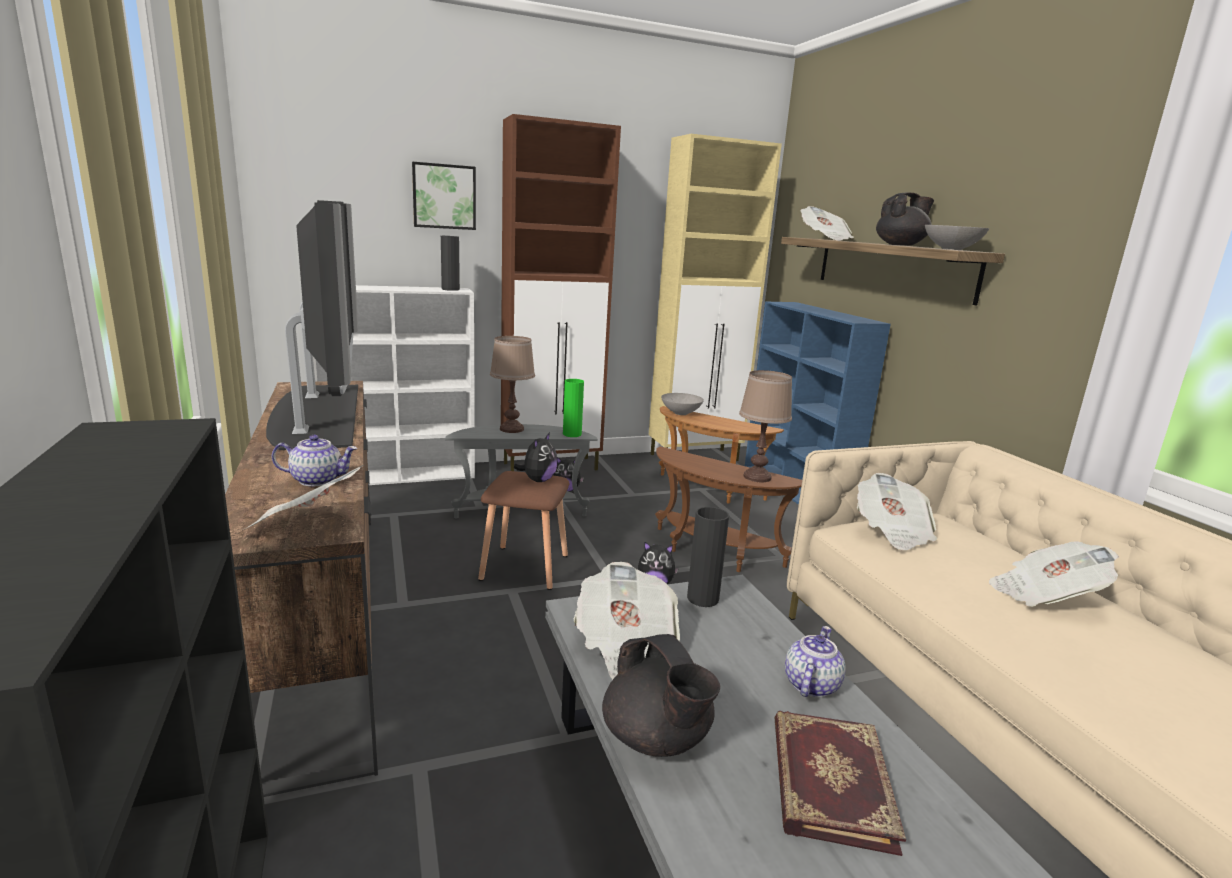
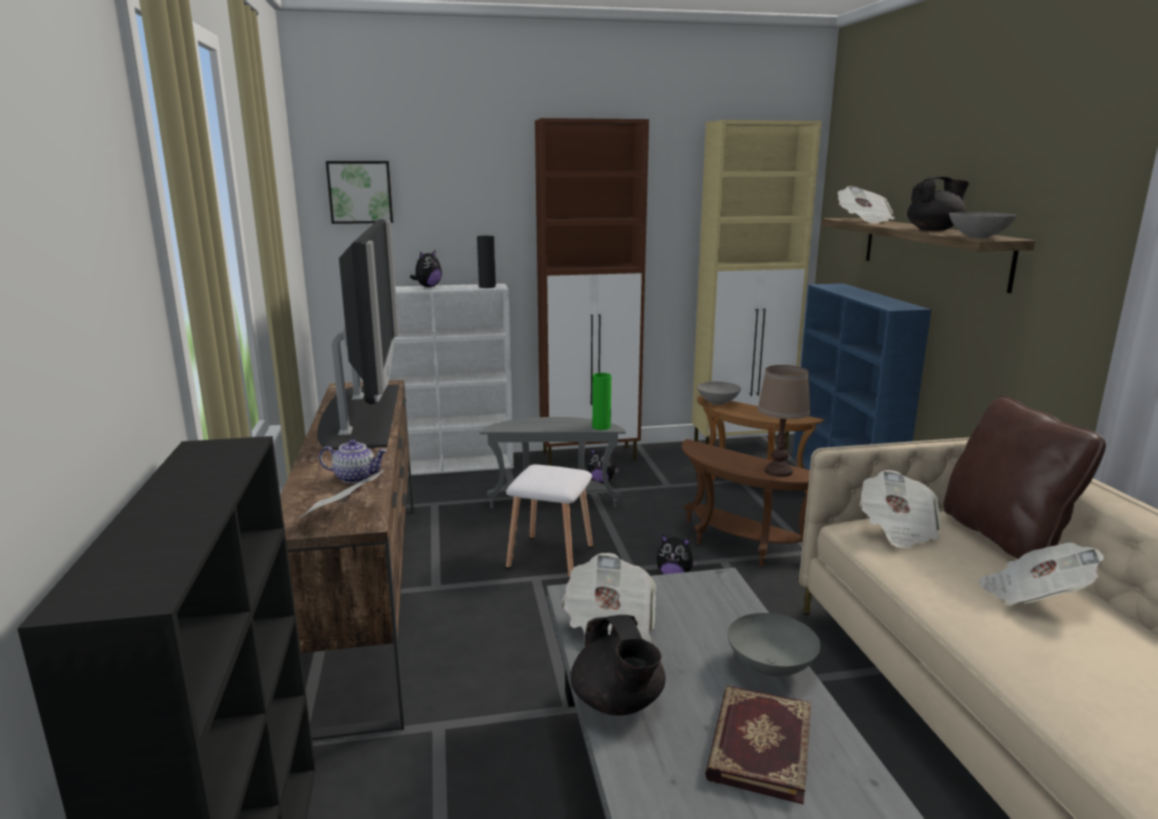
camera: 10 degrees right, 0 degrees up
picture [412,162,476,230] -> picture moved to [326,161,393,224]
brown stool [478,471,569,590] -> white stool [506,464,593,578]
brown table lamp [490,336,535,433] -> none
plush toy [514,432,557,482] -> plush toy moved to [410,249,442,287]
black vase [687,507,729,607] -> none
teapot [785,626,846,697] -> grey bowl [728,613,821,677]
none -> brown pillow [943,396,1106,559]

